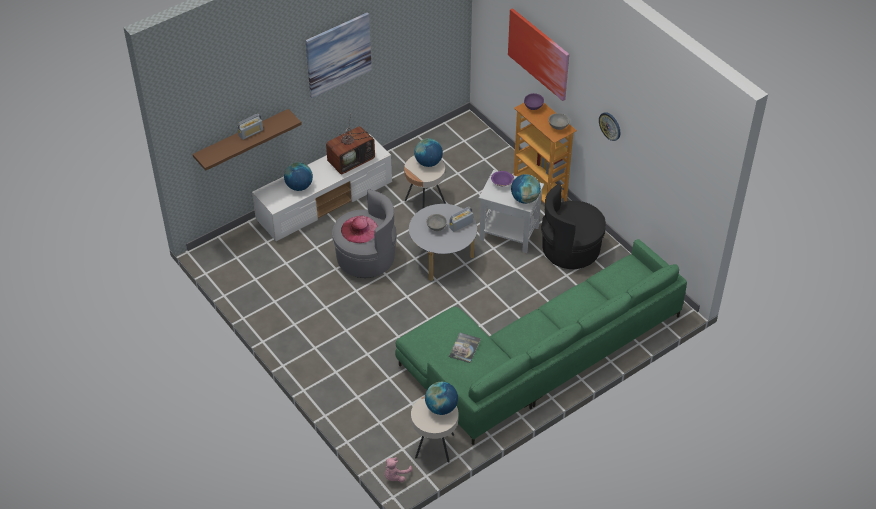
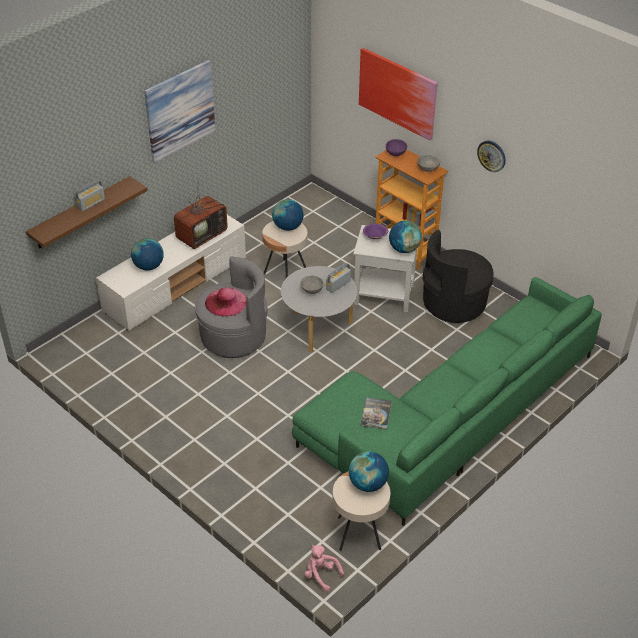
camera: 10 degrees left, 5 degrees down
pink plush toy [385,457,413,482] -> pink plush toy turned 105 degrees clockwise [304,545,344,592]

